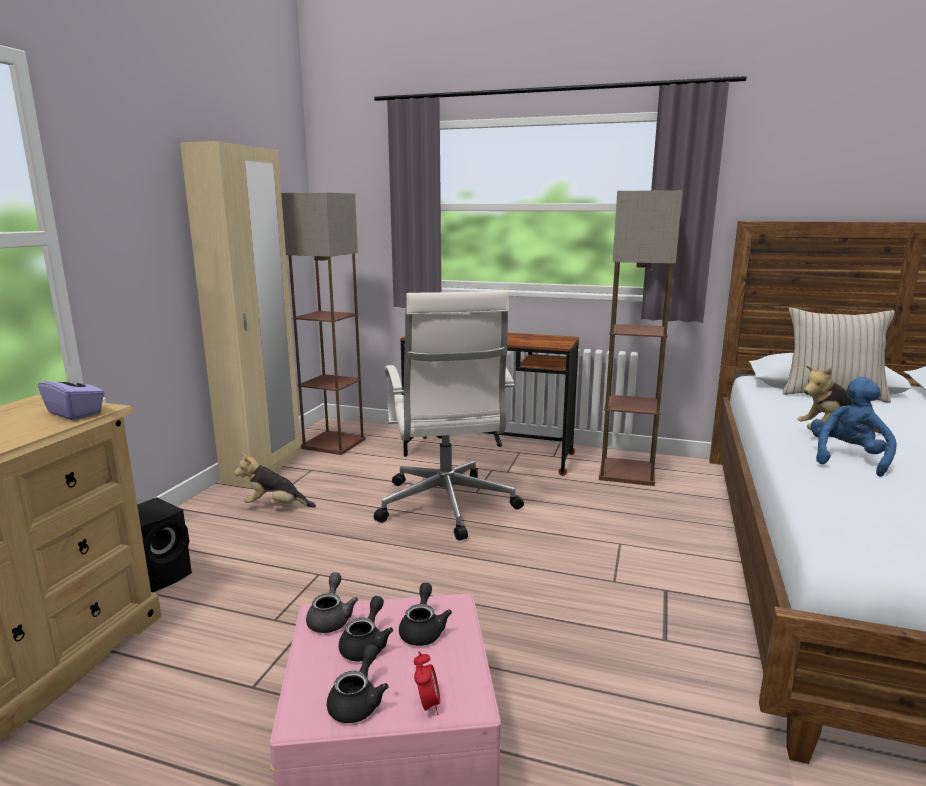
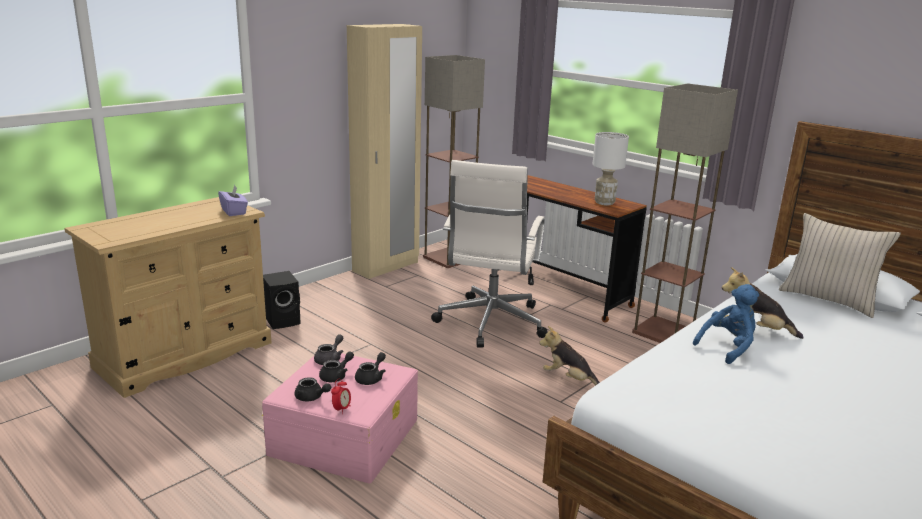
camera: 25 degrees right, 5 degrees up
plush toy [234,453,316,508] -> plush toy moved to [539,326,600,385]
black teapot [327,644,389,723] -> black teapot turned 75 degrees clockwise [295,377,331,401]
none -> white table lamp [593,132,629,205]

